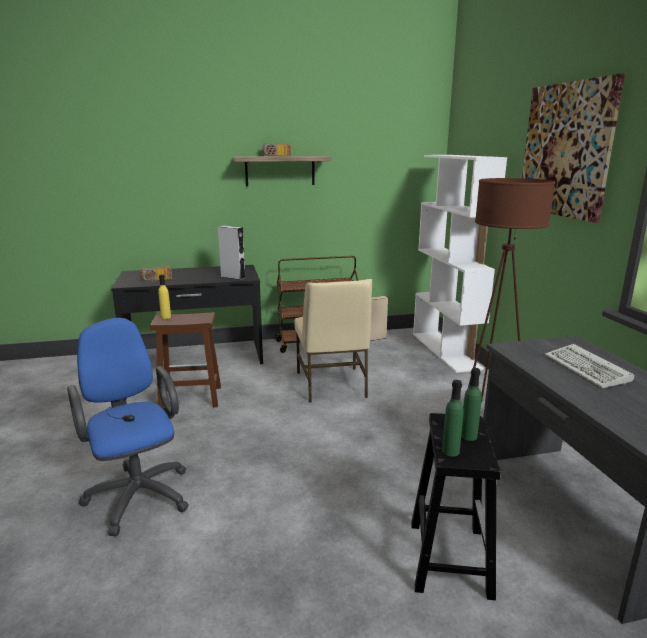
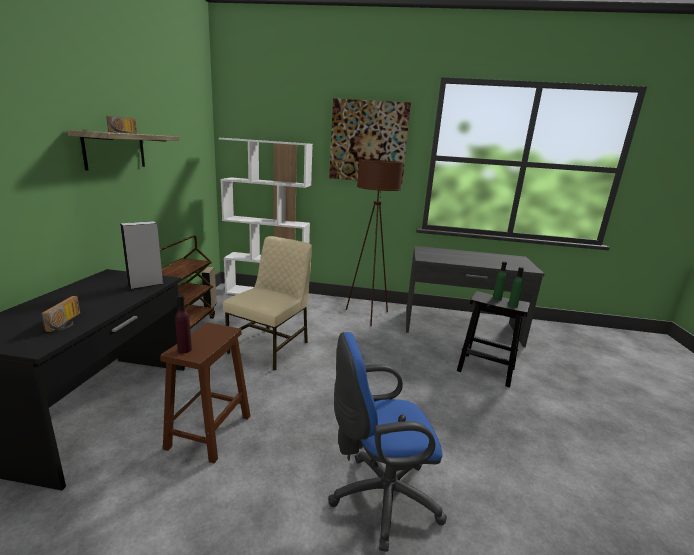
camera: 70 degrees left, 0 degrees up
yellow bottle [158,274,171,319] -> purple bottle [175,295,192,353]
beige chair [295,279,372,402] -> beige chair turned 75 degrees counterclockwise [223,236,312,371]
keyboard [545,344,634,388] -> none

